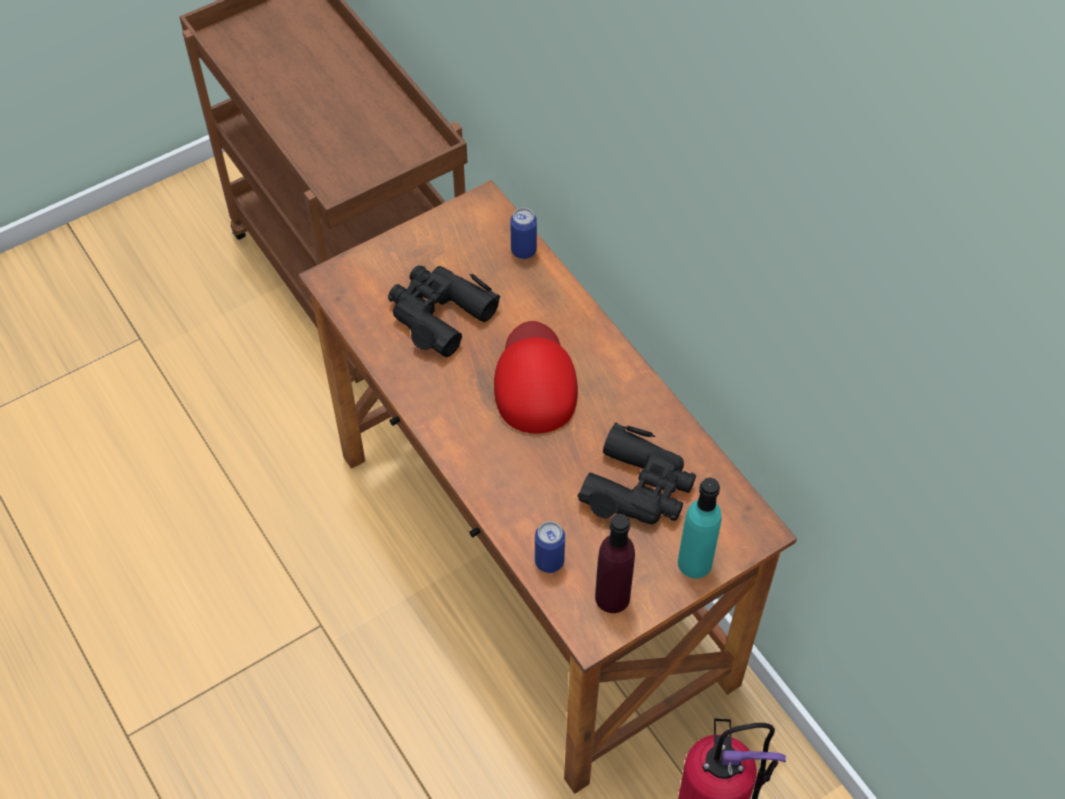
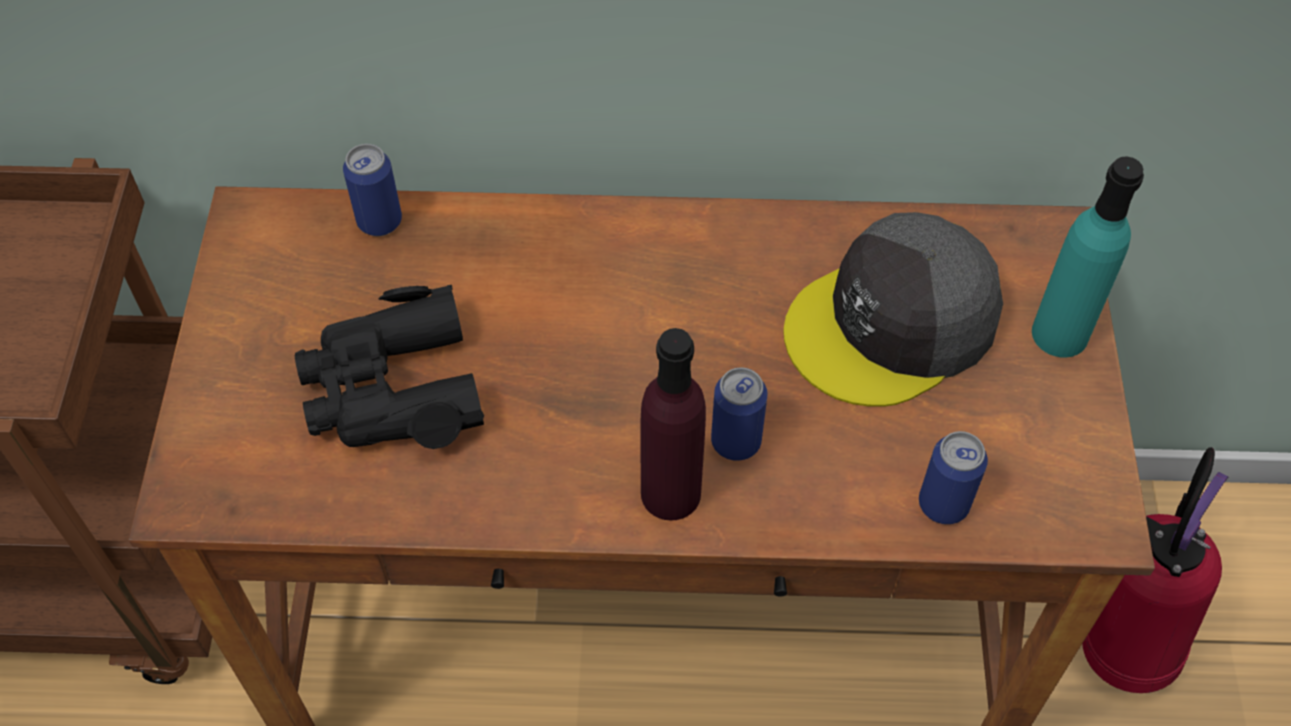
camera: 55 degrees left, 0 degrees up
red cap [494,321,578,433] -> none
black binoculars [577,422,696,524] -> grey cap [783,212,1003,407]
purple bottle [595,514,635,613] -> purple bottle moved to [640,328,706,521]
none -> can [711,367,768,461]

